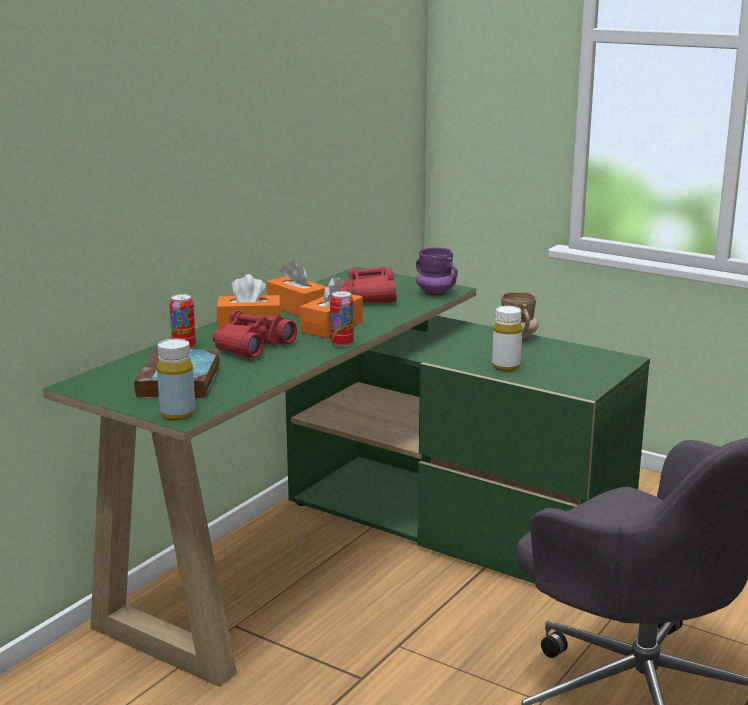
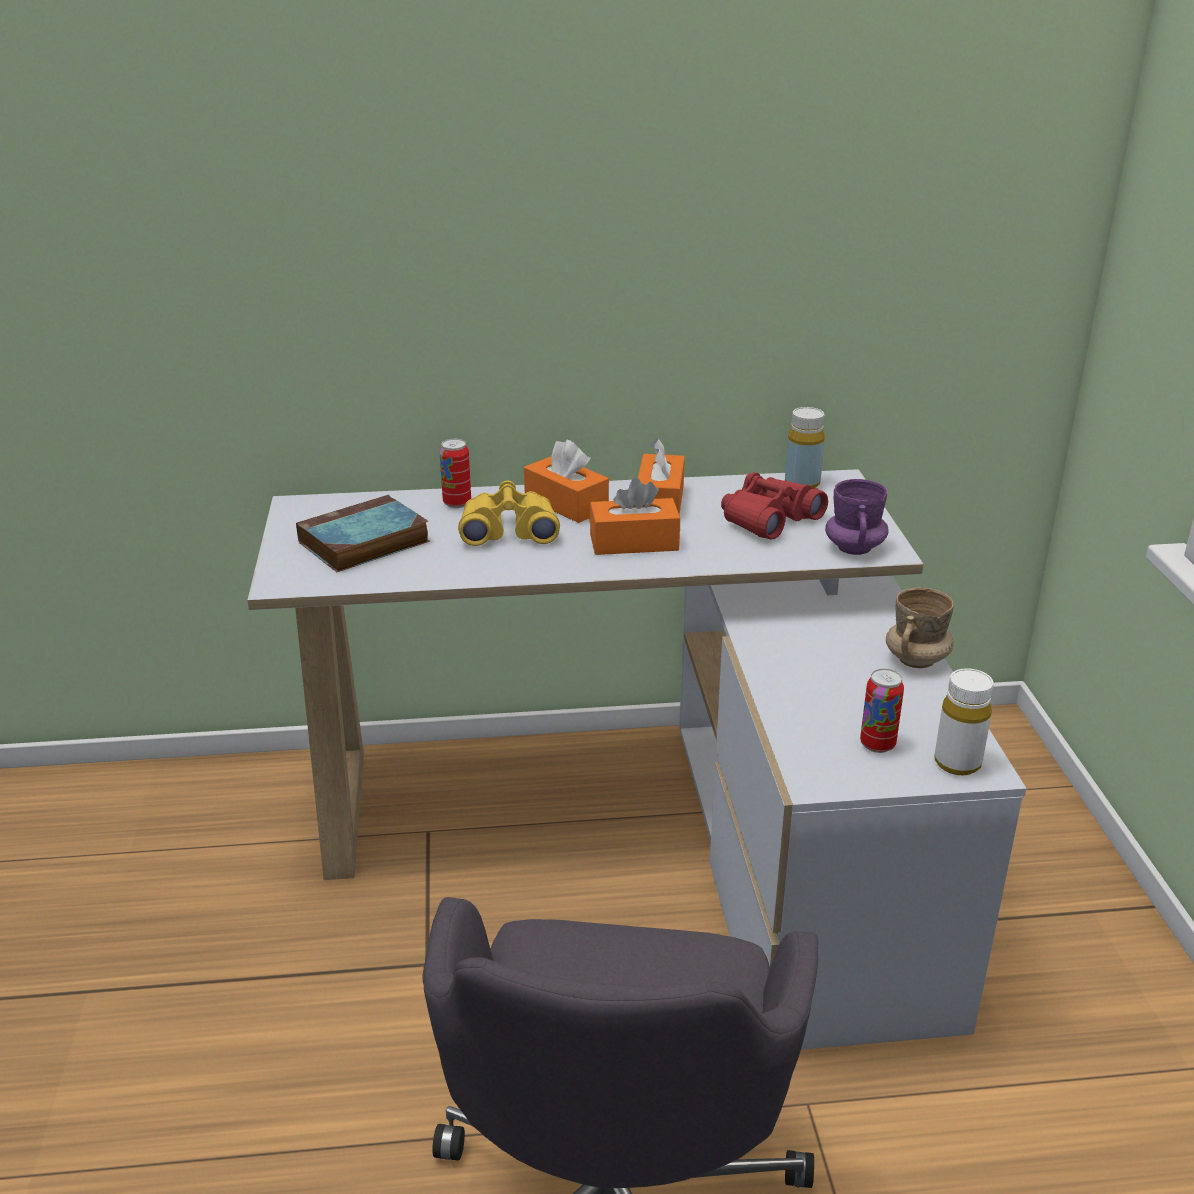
camera: 50 degrees right, 10 degrees up
green desk [43,267,650,687] -> white desk [247,469,1027,1050]
yellow bottle [157,339,195,420] -> yellow bottle moved to [785,407,825,488]
red binoculars [213,310,297,358] -> yellow binoculars [458,480,560,546]
can [330,291,354,347] -> can moved to [860,668,904,753]
white bottle [492,306,522,371] -> white bottle moved to [934,668,994,776]

